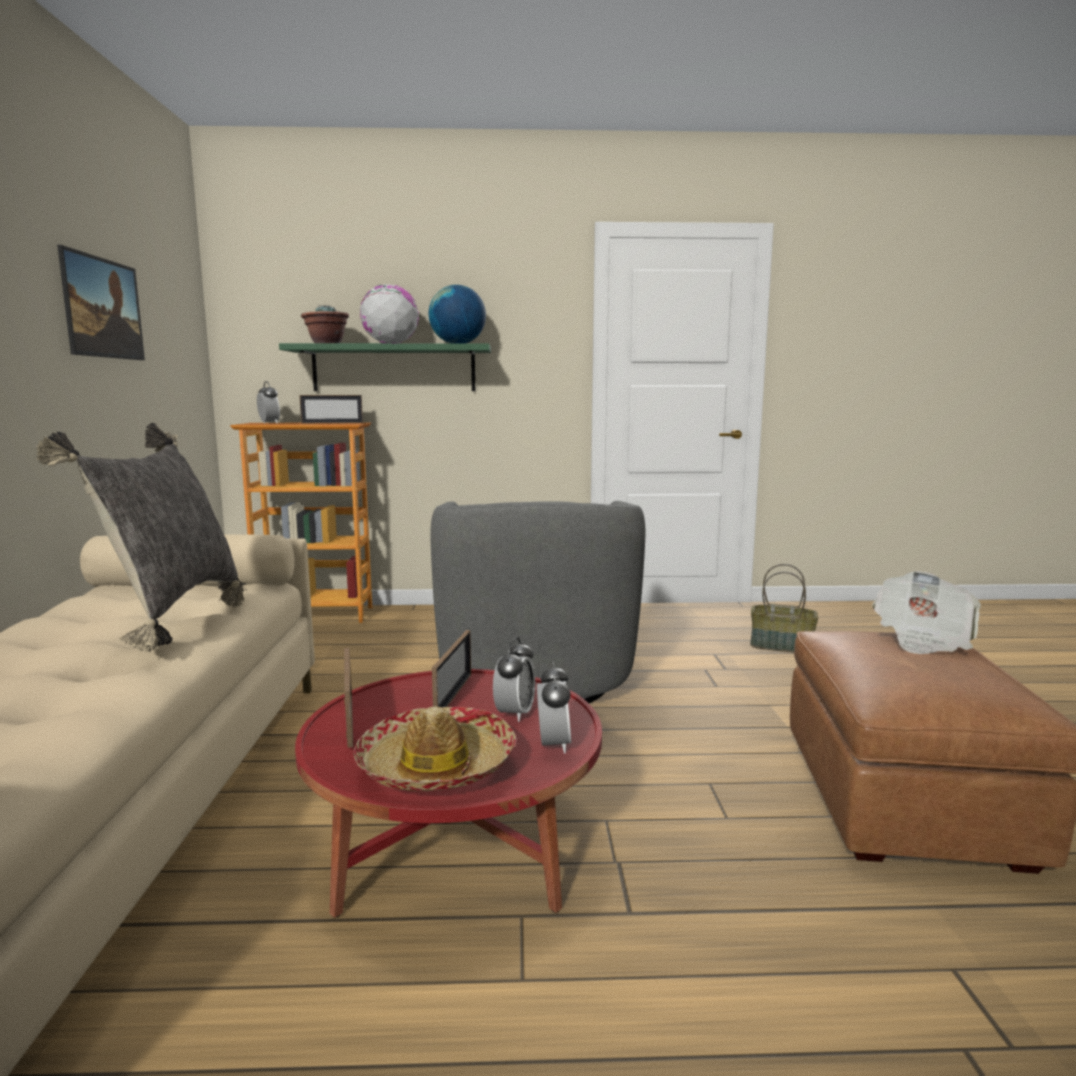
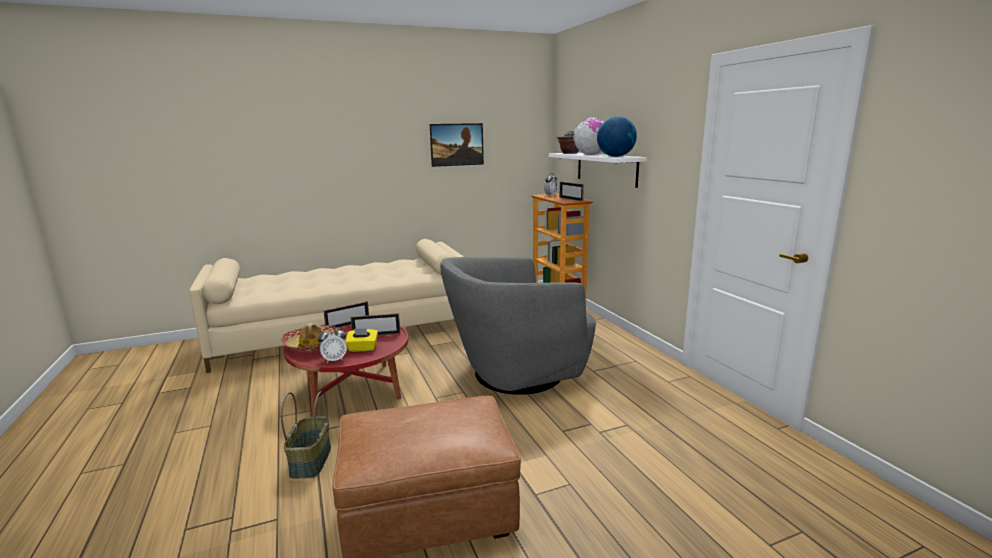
camera: 70 degrees right, 5 degrees up
pillow [36,422,246,653] -> none
green shelf [279,343,491,391] -> white shelf [549,153,647,188]
alarm clock [493,637,535,722] -> yellow tissue box [345,329,378,352]
basket [750,564,818,653] -> basket moved to [281,391,331,479]
newspaper [872,571,981,654] -> none

